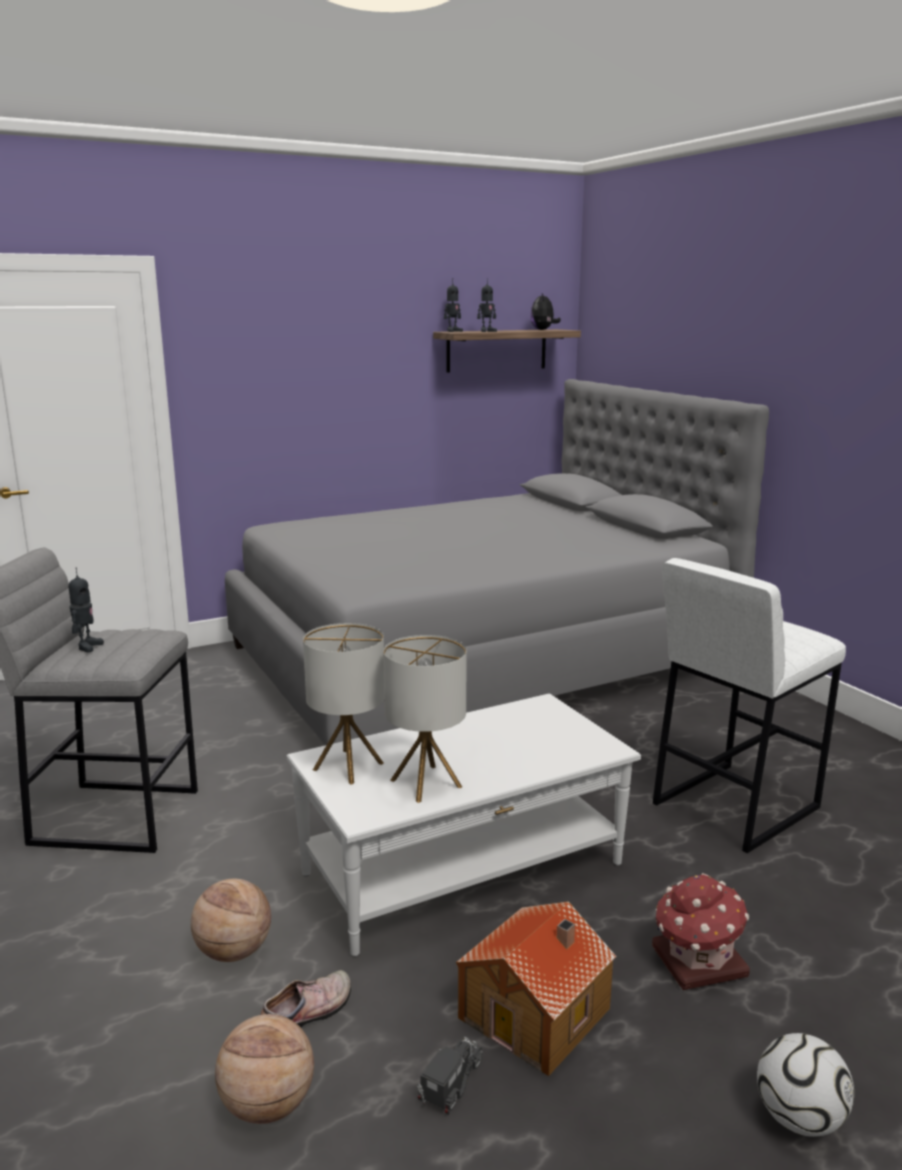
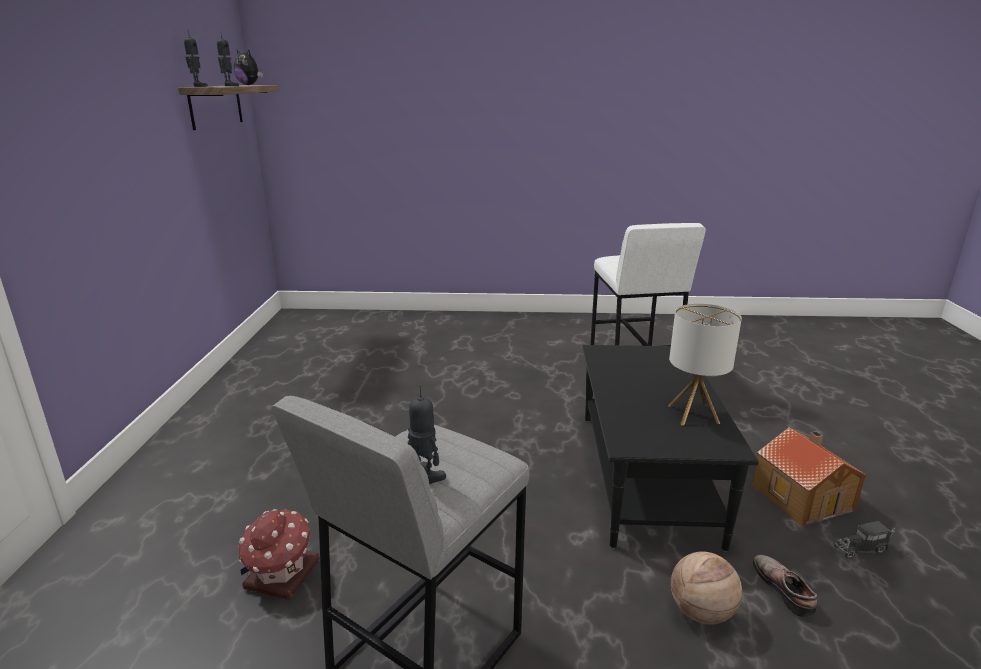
camera: 60 degrees left, 5 degrees up
basketball [215,1014,314,1124] -> none
grey bed [225,379,769,745] -> none
white coffee table [287,693,641,957] -> black coffee table [582,345,759,552]
table lamp [303,623,384,785] -> none
toy truck [417,1037,482,1115] -> toy truck turned 75 degrees counterclockwise [834,521,895,558]
toy house [652,873,750,990] -> toy house moved to [238,509,320,600]
football [757,1033,854,1137] -> none

